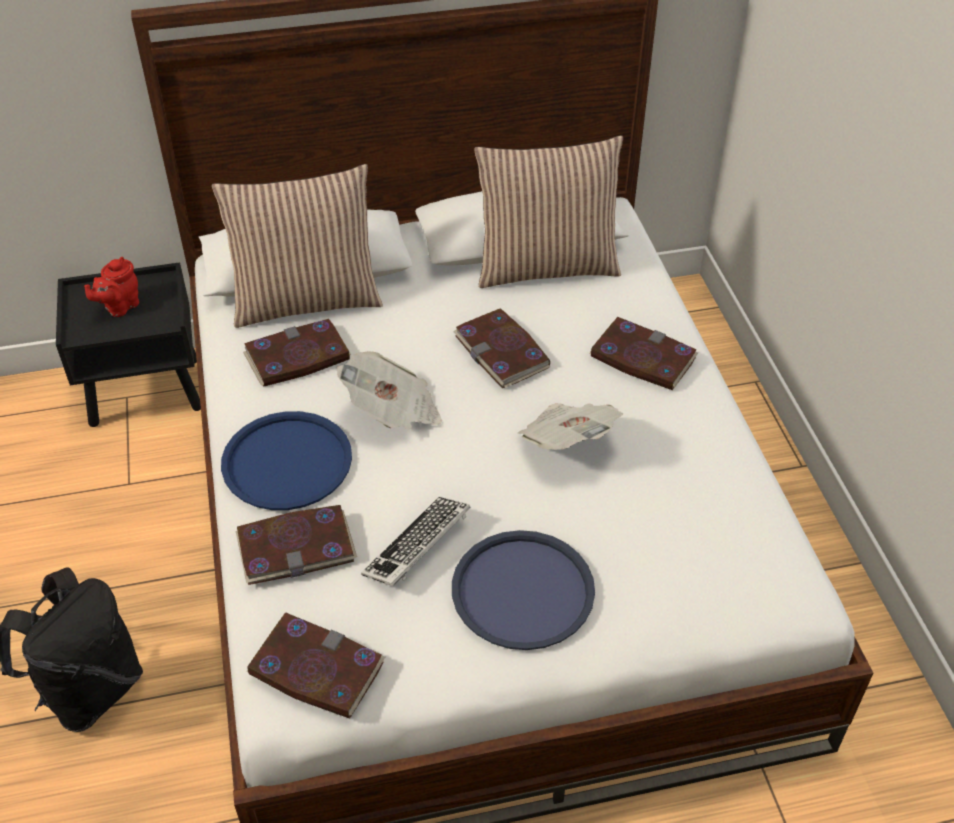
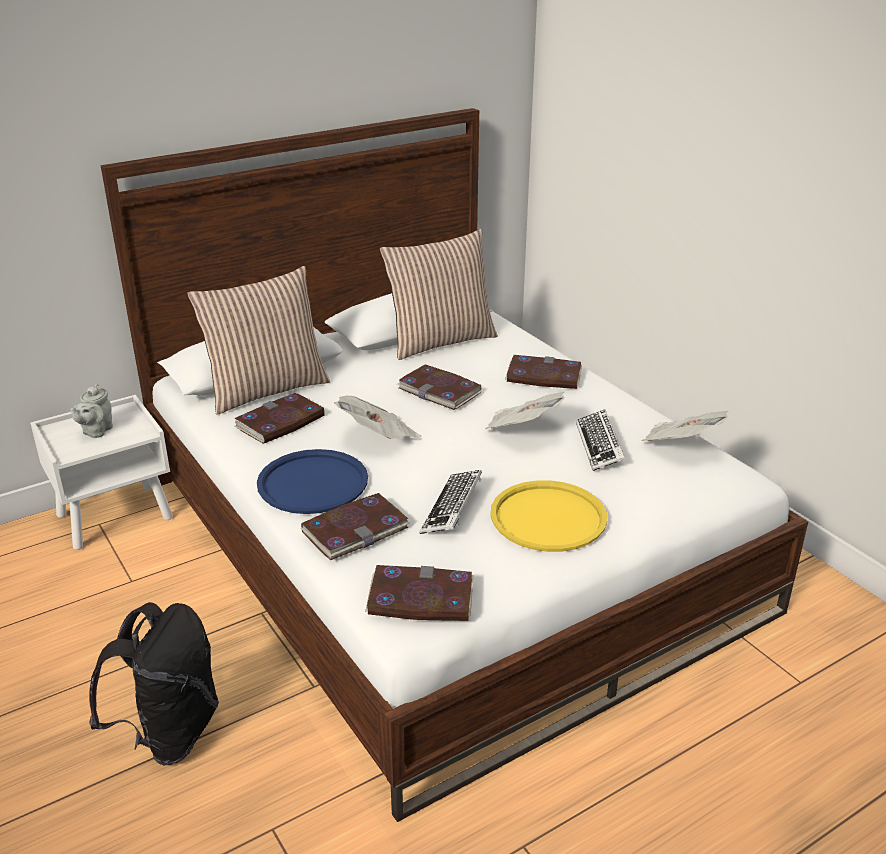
camera: 20 degrees left, 15 degrees down
black nightstand [56,262,201,427] -> white nightstand [30,395,173,550]
red teapot [84,257,139,317] -> grey teapot [70,384,113,438]
blue tray [452,530,595,650] -> yellow tray [490,480,607,552]
none -> keyboard [576,410,625,471]
none -> newspaper [642,411,728,441]

